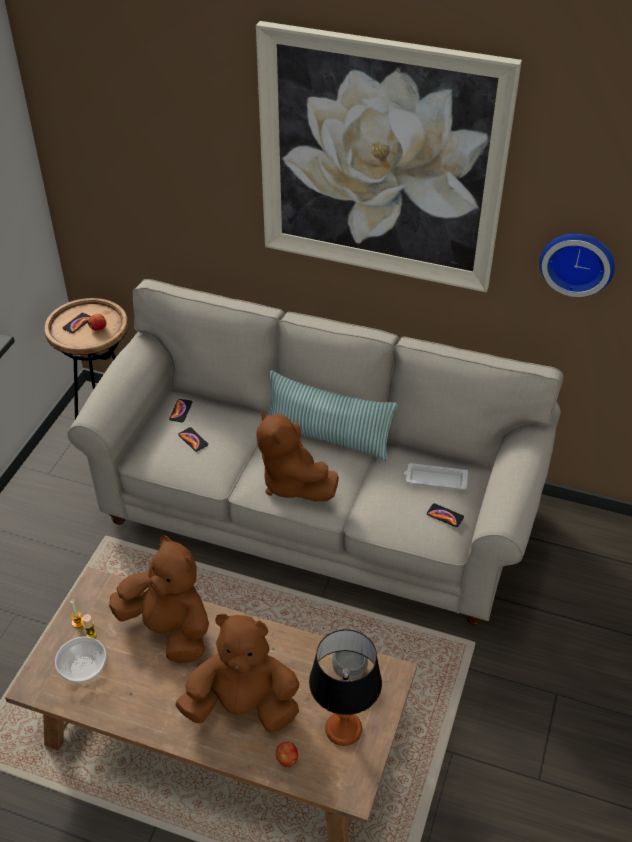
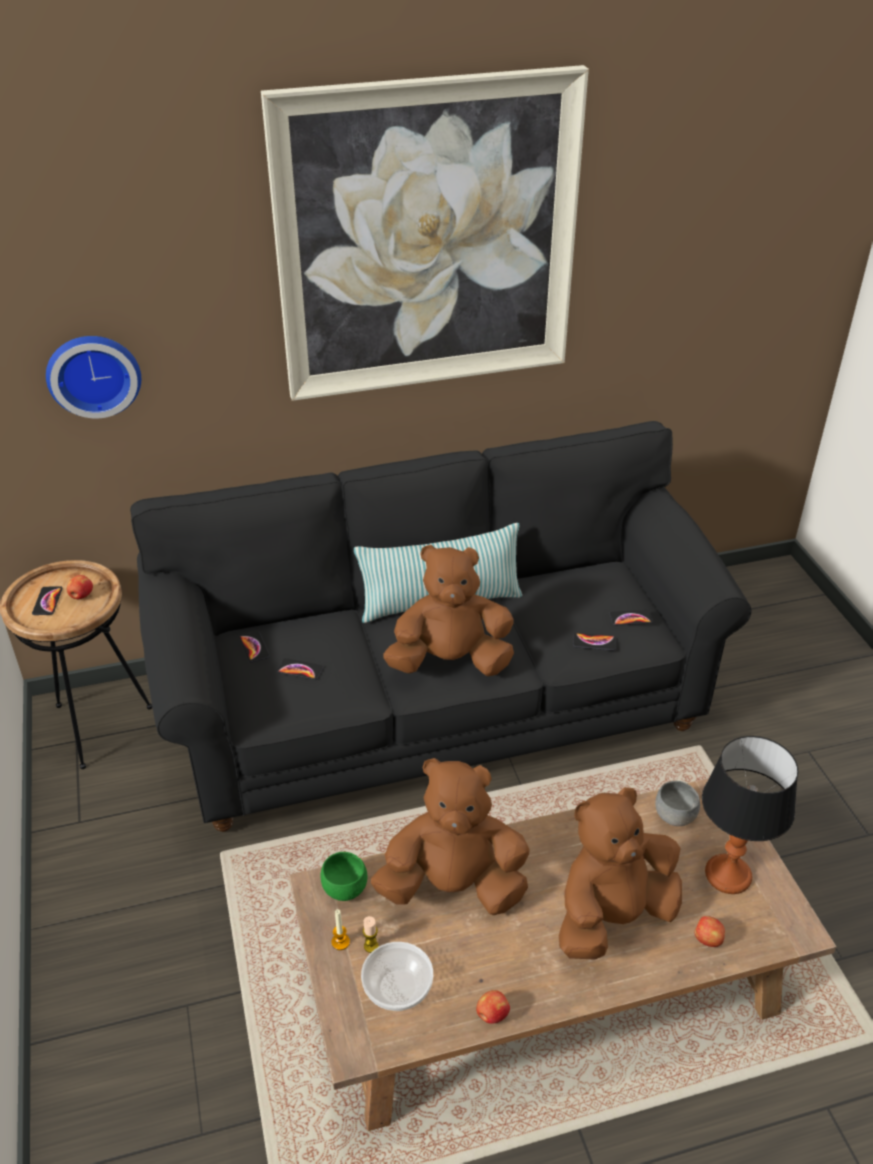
camera: 35 degrees left, 5 degrees down
beige sofa [67,279,563,625] -> black sofa [130,421,752,832]
brown plush toy [256,410,339,501] -> brown plush toy turned 150 degrees clockwise [383,545,514,676]
white tray [404,463,468,490] -> none
wall clock [539,234,615,297] -> wall clock moved to [46,336,141,419]
none -> green bowl [321,852,368,901]
none -> apple [476,990,510,1024]
none -> phone [573,633,616,651]

